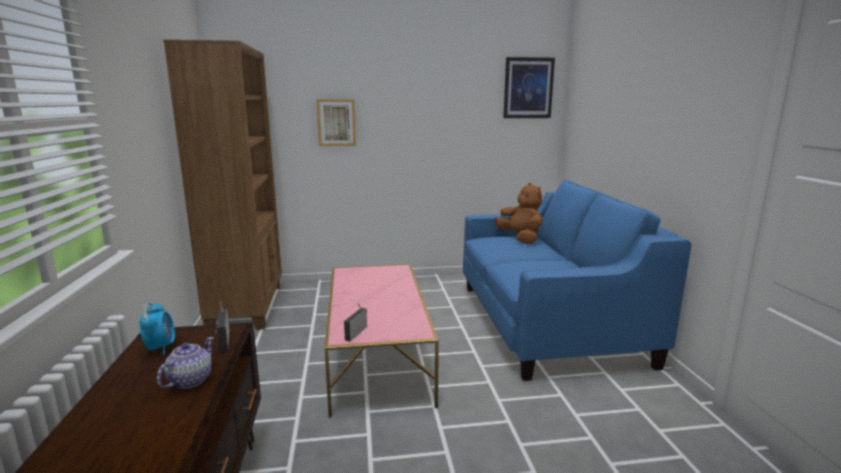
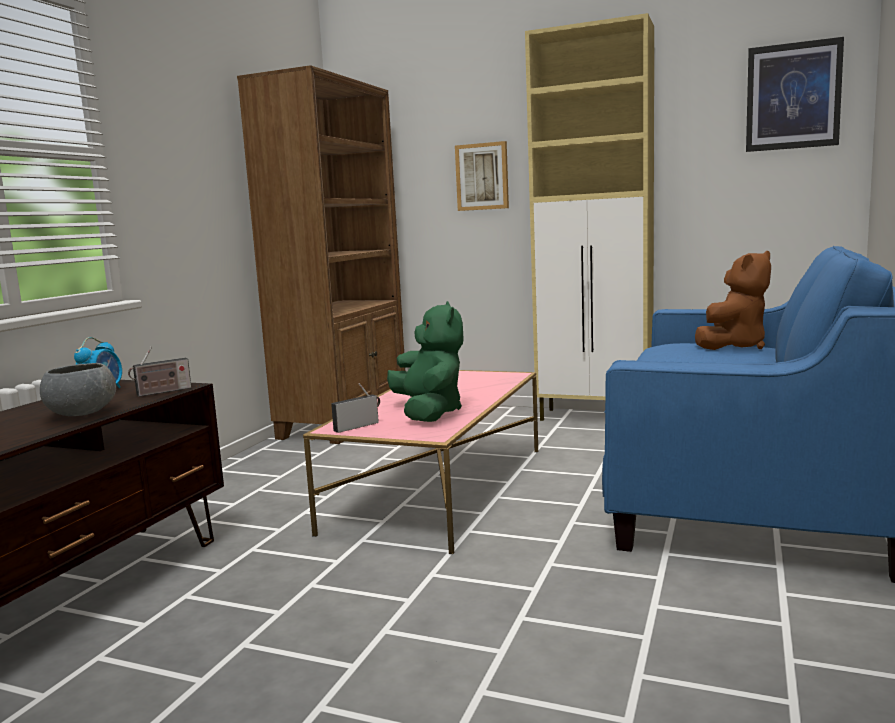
camera: 30 degrees right, 5 degrees down
teapot [157,337,214,388] -> grey bowl [40,363,116,416]
radio [216,302,230,352] -> radio turned 135 degrees counterclockwise [128,347,192,397]
brown plush toy [495,183,542,244] -> brown plush toy turned 45 degrees clockwise [695,251,771,350]
none -> green plush toy [387,301,463,422]
none -> beige cabinet [525,13,654,421]

